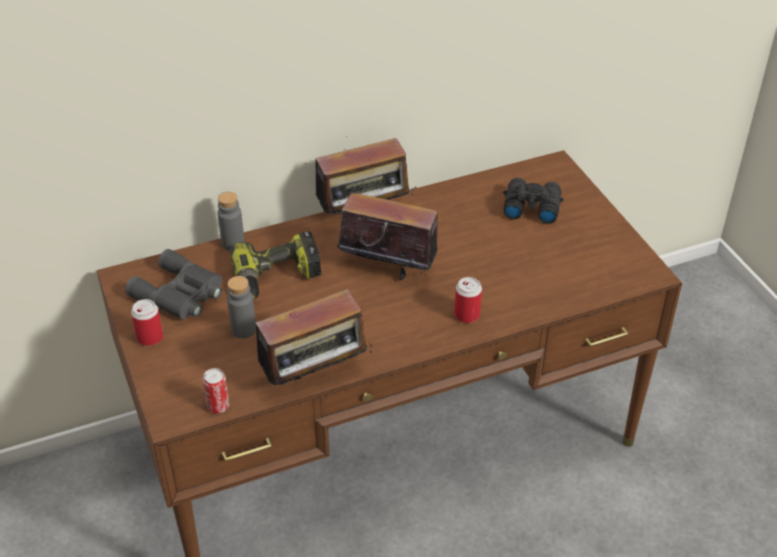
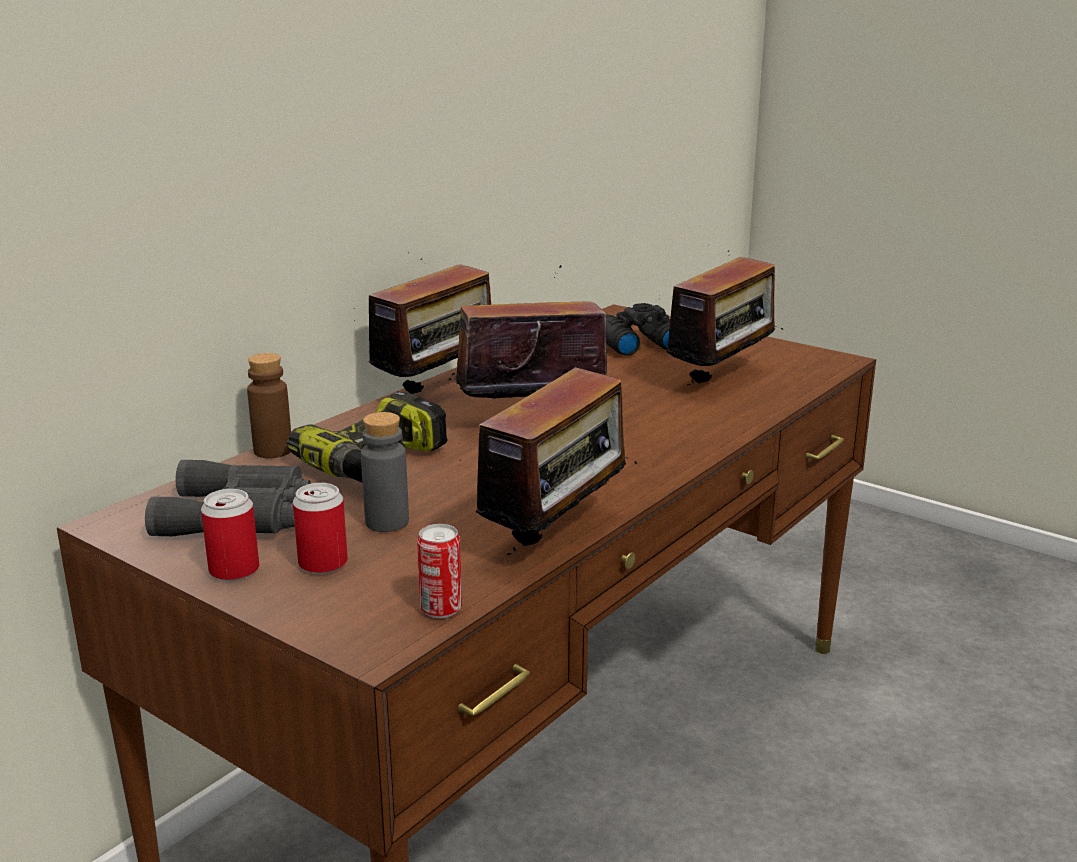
camera: 30 degrees left, 20 degrees down
grey bottle [218,192,245,251] -> brown bottle [247,353,291,458]
can [454,277,482,323] -> can moved to [293,483,348,574]
none -> radio [658,245,783,385]

